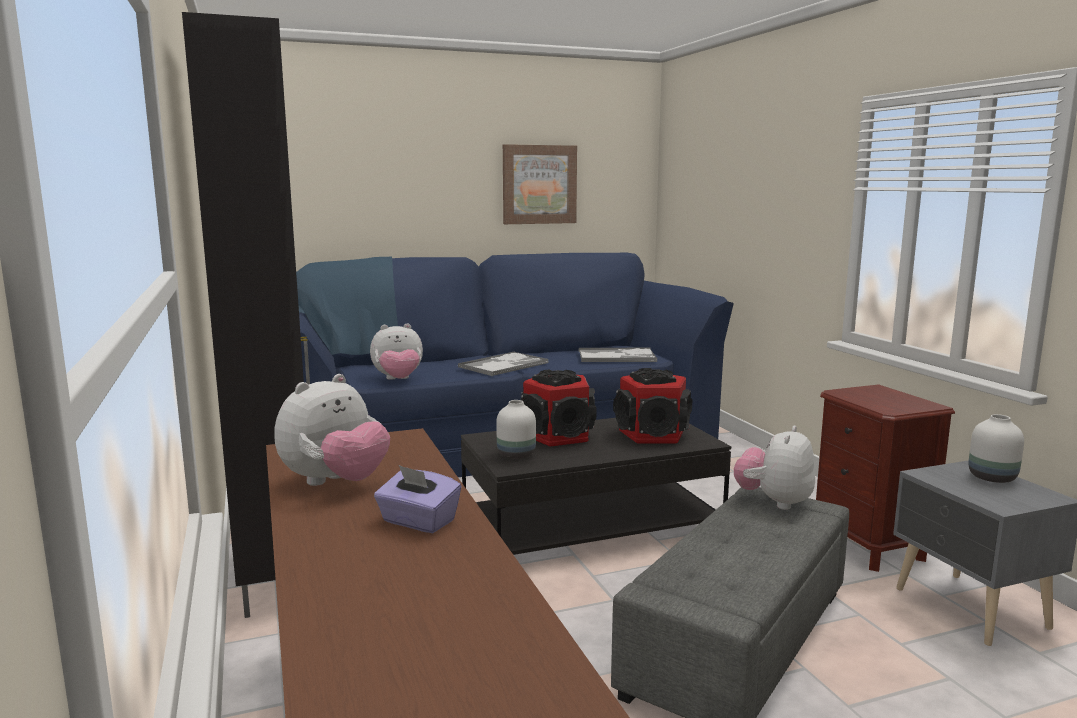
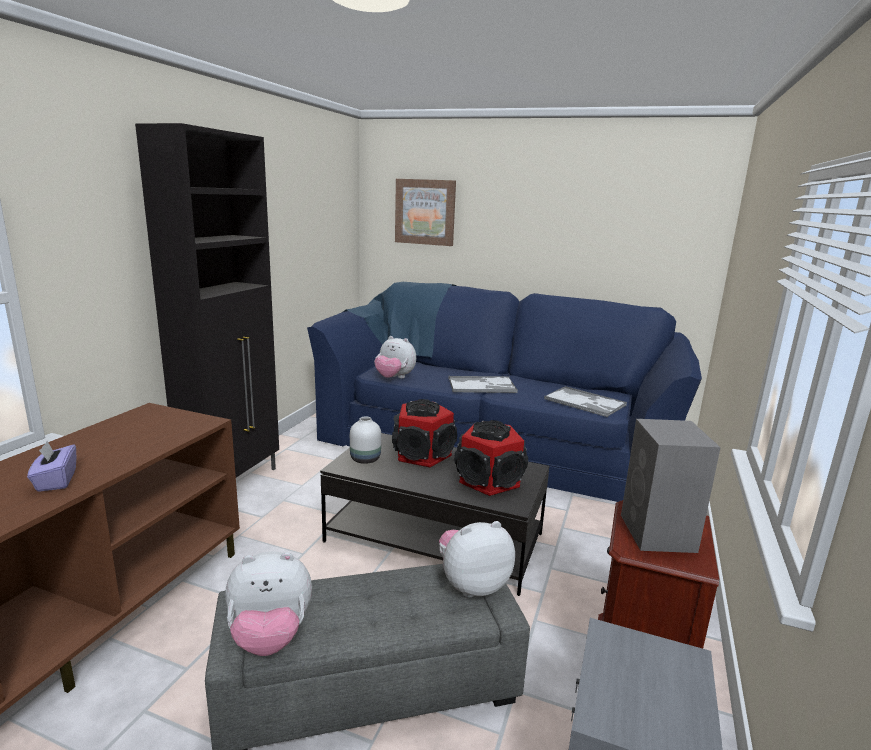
camera: 40 degrees right, 5 degrees up
plush toy [274,374,390,486] -> plush toy moved to [225,551,312,656]
picture [503,144,577,224] -> picture moved to [395,179,456,246]
white vase [969,414,1024,483] -> none
none -> grey speaker [621,419,721,553]

